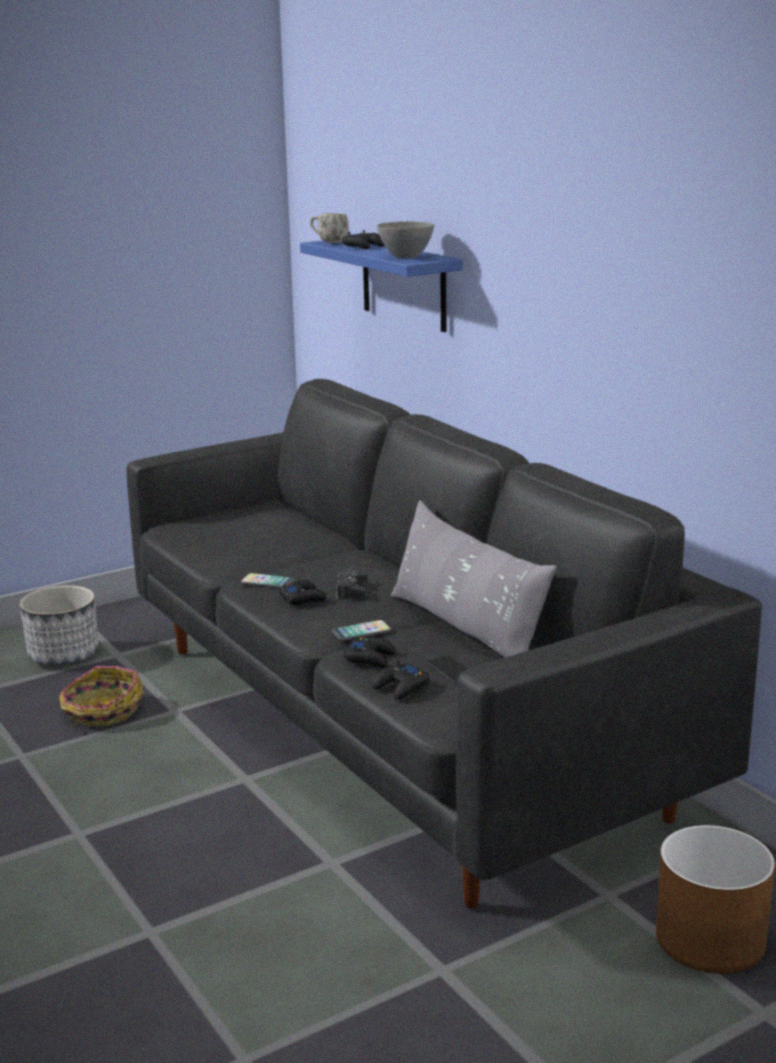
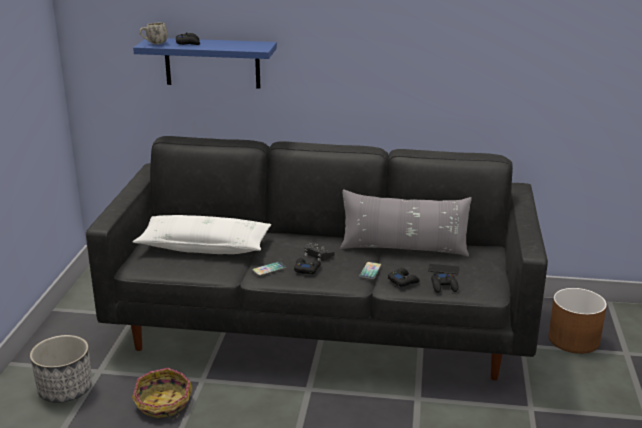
camera: 50 degrees left, 5 degrees up
grey bowl [377,221,434,258] -> none
none -> white pillow [133,215,271,254]

